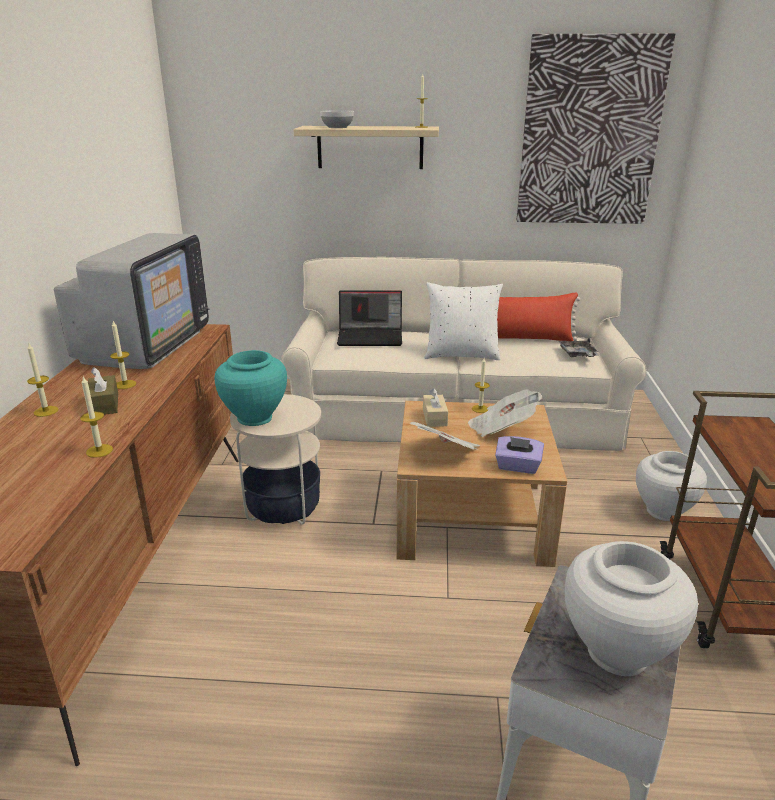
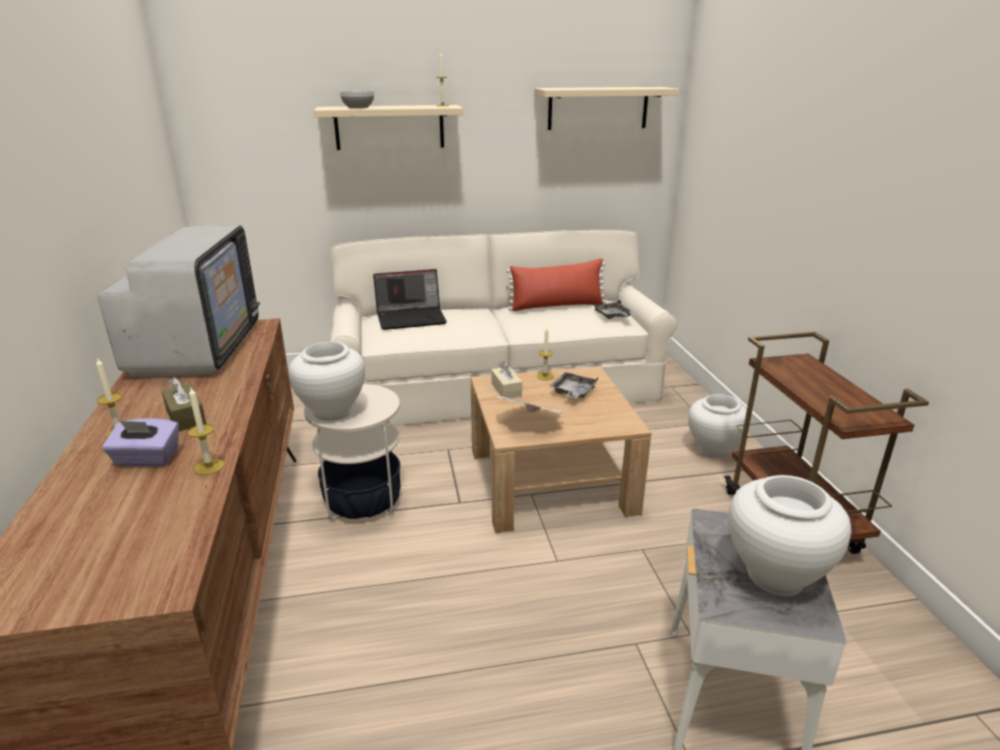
camera: 15 degrees left, 0 degrees up
candle [110,321,136,389] -> none
turquoise vase [214,350,287,426] -> white vase [288,342,365,421]
white pillow [424,282,503,360] -> none
newspaper [468,389,542,437] -> grey tray [550,372,598,399]
purple tissue box [495,436,544,474] -> purple tissue box moved to [102,418,179,466]
picture [517,33,675,224] -> beige shelf [535,87,680,130]

